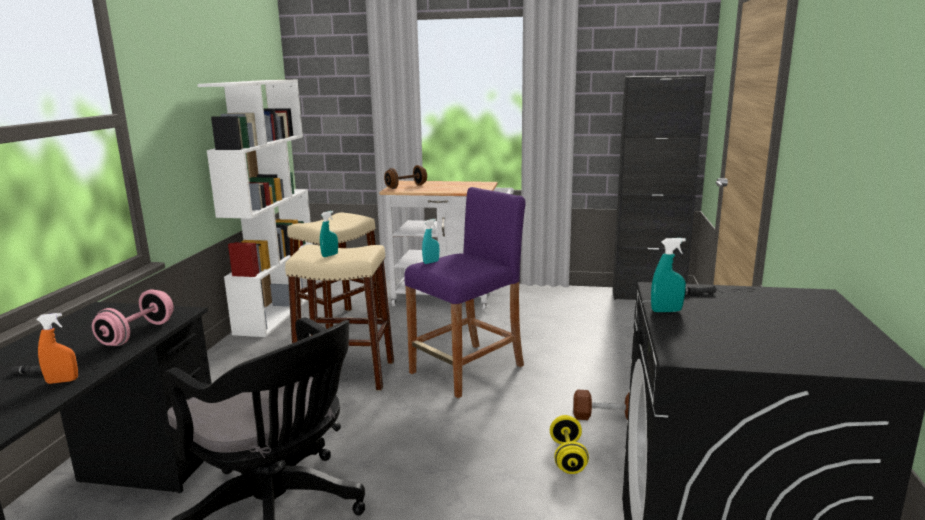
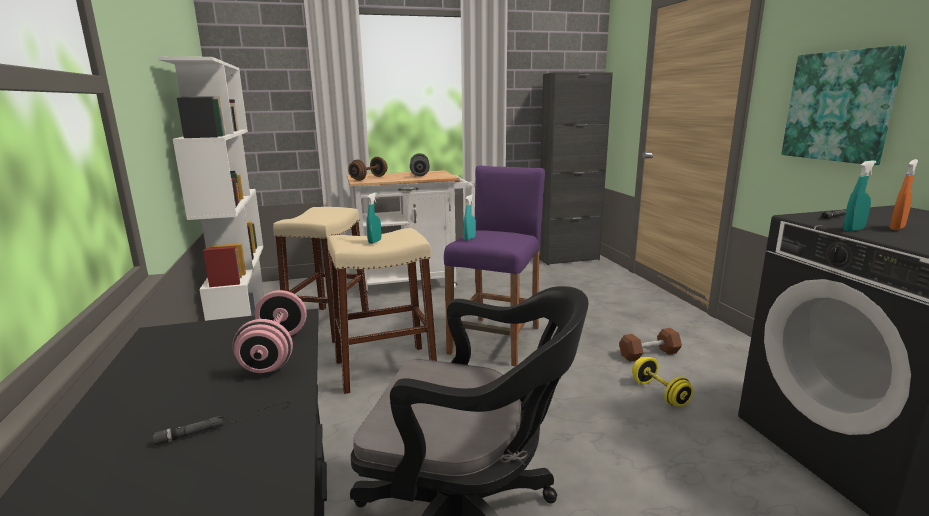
camera: 25 degrees left, 0 degrees up
orange spray bottle [36,313,78,384] -> orange spray bottle moved to [890,159,918,230]
none -> grey dumbbell [410,153,430,176]
none -> picture [781,45,906,165]

